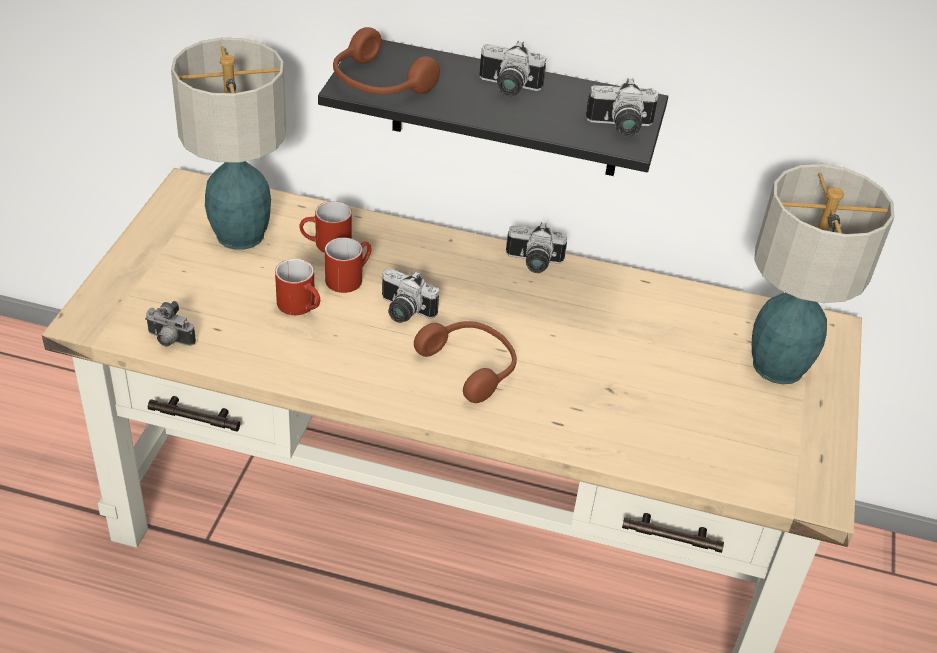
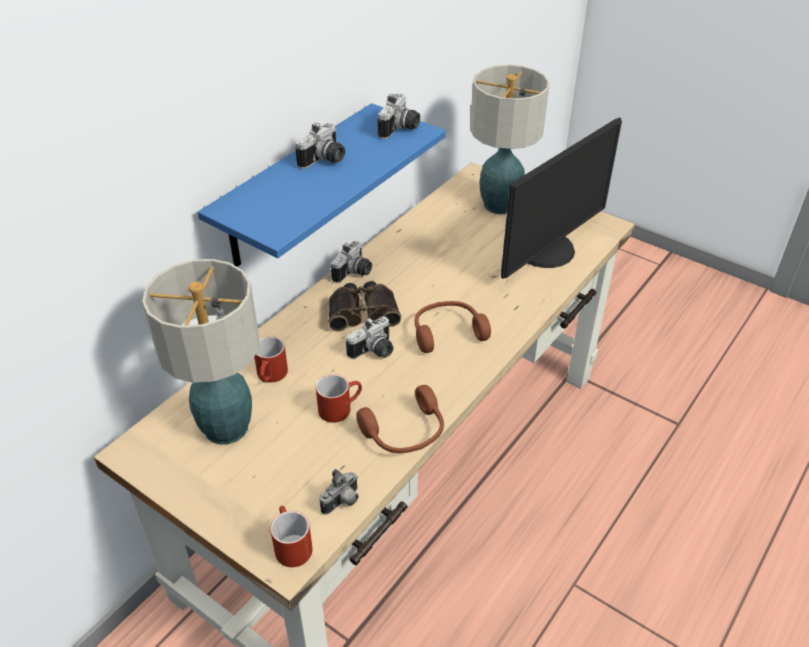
camera: 65 degrees left, 0 degrees up
black shelf [318,40,668,176] -> blue shelf [198,103,446,267]
red mug [325,237,372,293] -> red mug moved to [270,506,313,567]
brown headphones [333,27,440,94] -> brown headphones moved to [356,385,444,453]
none -> binoculars [328,281,401,332]
none -> monitor [501,118,622,279]

